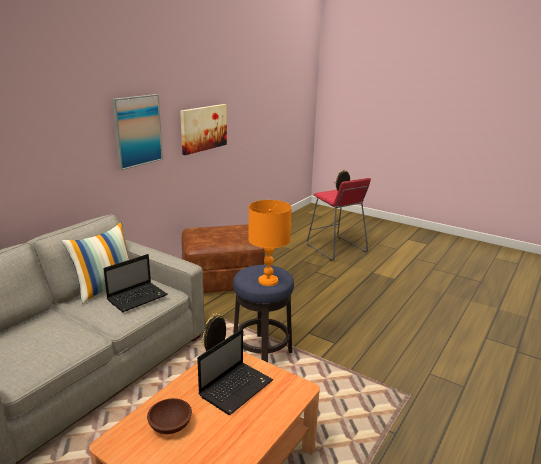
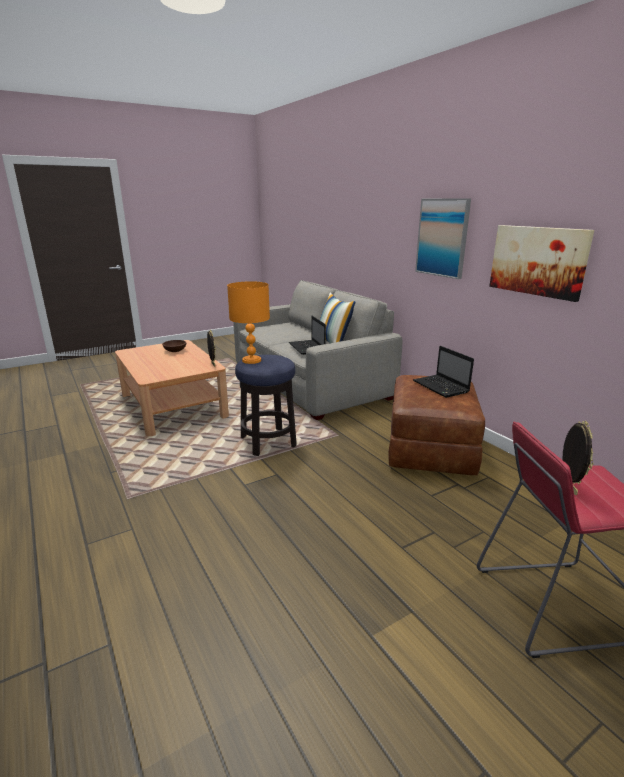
camera: 115 degrees right, 0 degrees up
laptop [197,329,273,415] -> laptop moved to [413,346,474,398]

